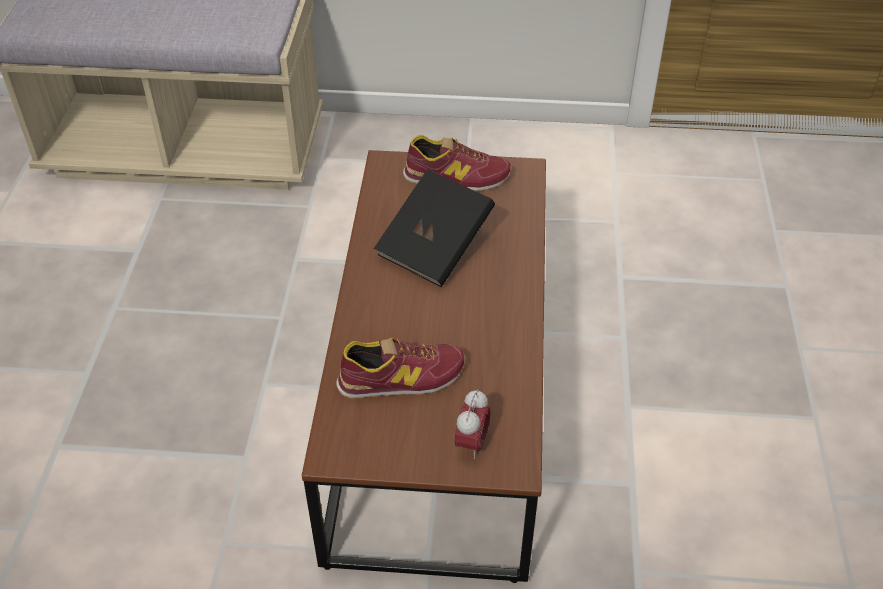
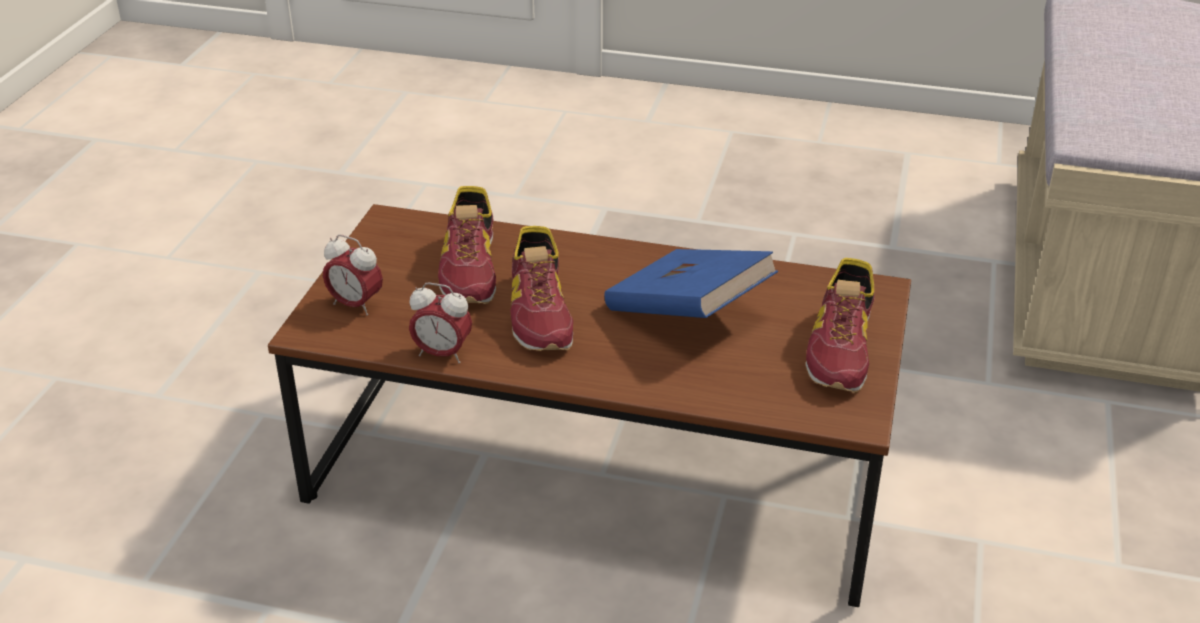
camera: 100 degrees right, 10 degrees down
black book [374,169,495,287] -> blue book [605,249,778,318]
none -> alarm clock [409,282,472,363]
none -> shoe [510,226,573,351]

